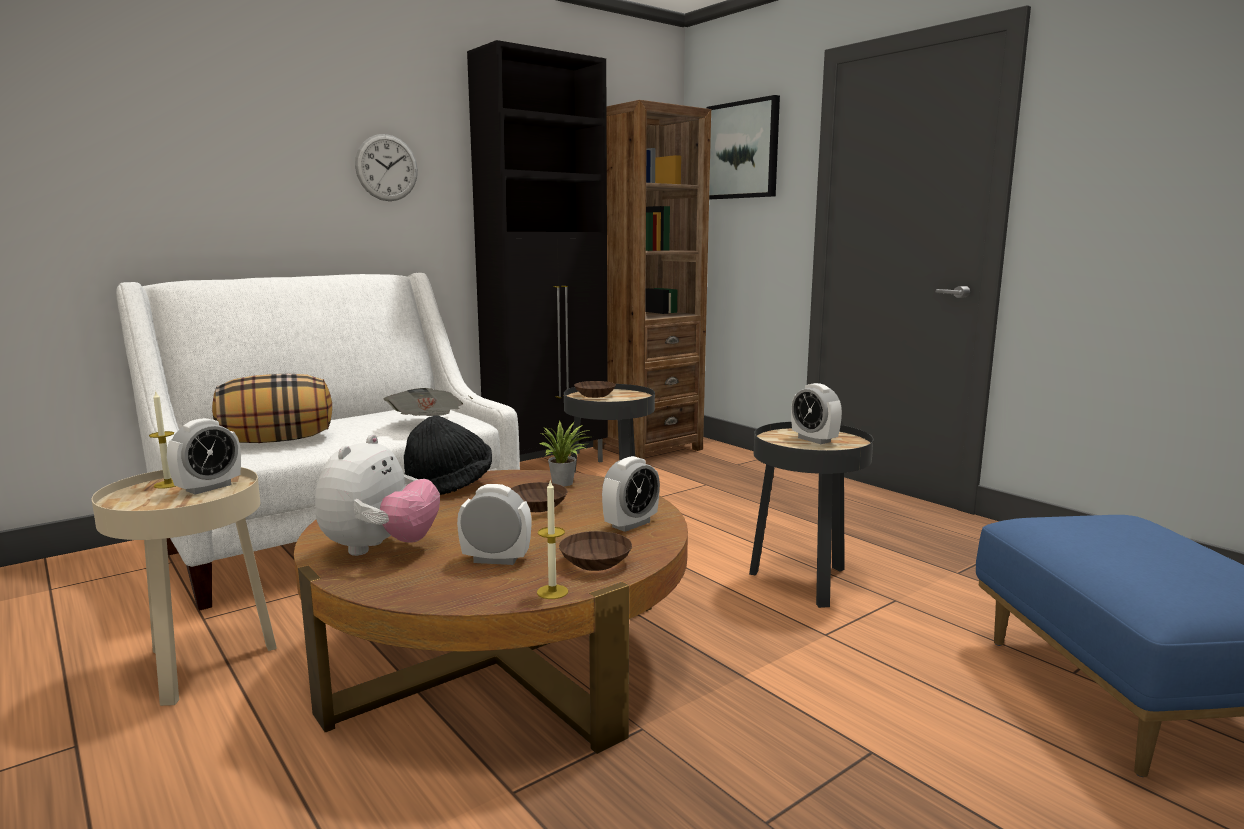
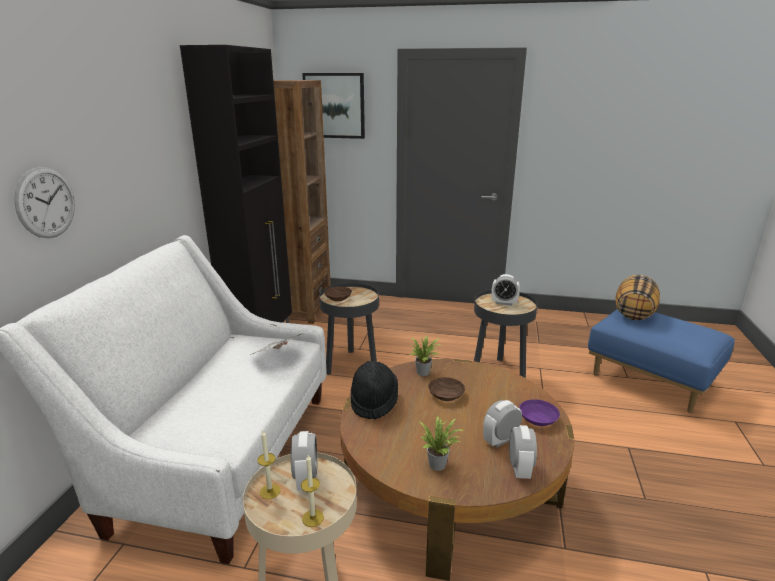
camera: 40 degrees left, 10 degrees up
pillow [212,374,332,443] -> pillow moved to [616,275,660,320]
plush toy [315,434,440,556] -> potted plant [420,415,463,471]
wall clock [355,134,418,201] -> wall clock moved to [14,167,75,238]
candle [537,481,568,599] -> candle moved to [301,455,324,527]
brown bowl [559,531,632,571] -> purple bowl [519,399,560,426]
alarm clock [602,456,660,532] -> alarm clock moved to [509,425,537,479]

